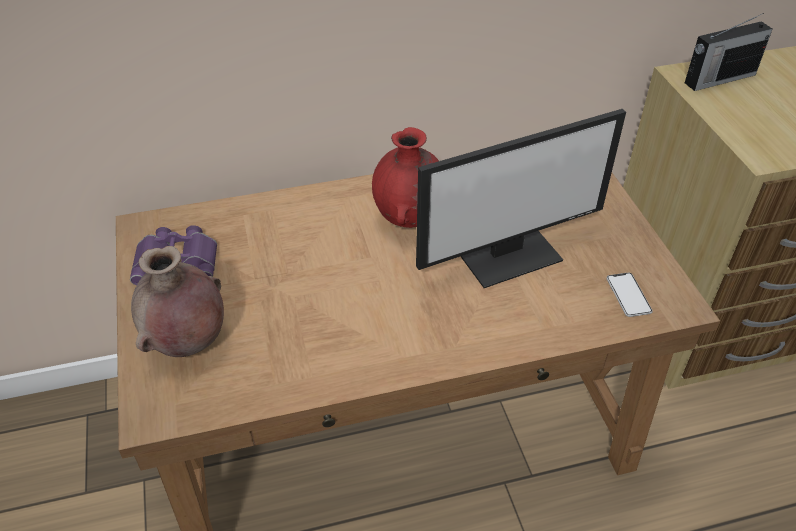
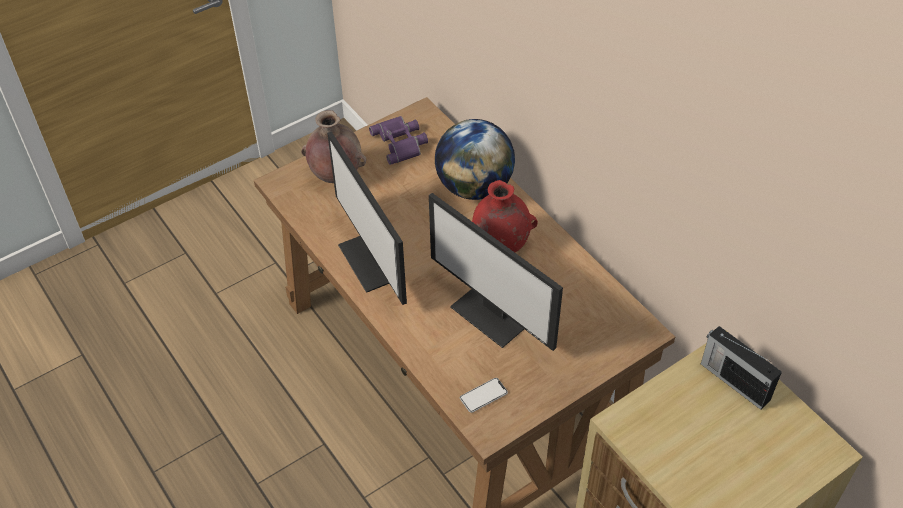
camera: 70 degrees right, 5 degrees up
none -> monitor [327,131,407,305]
none -> globe [435,119,515,200]

